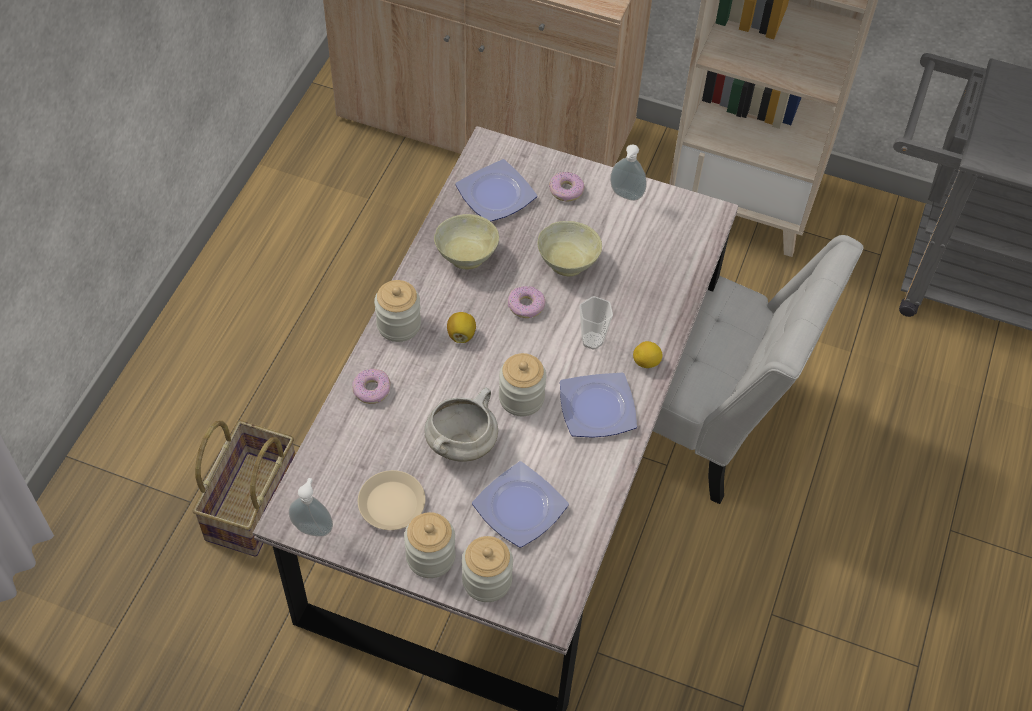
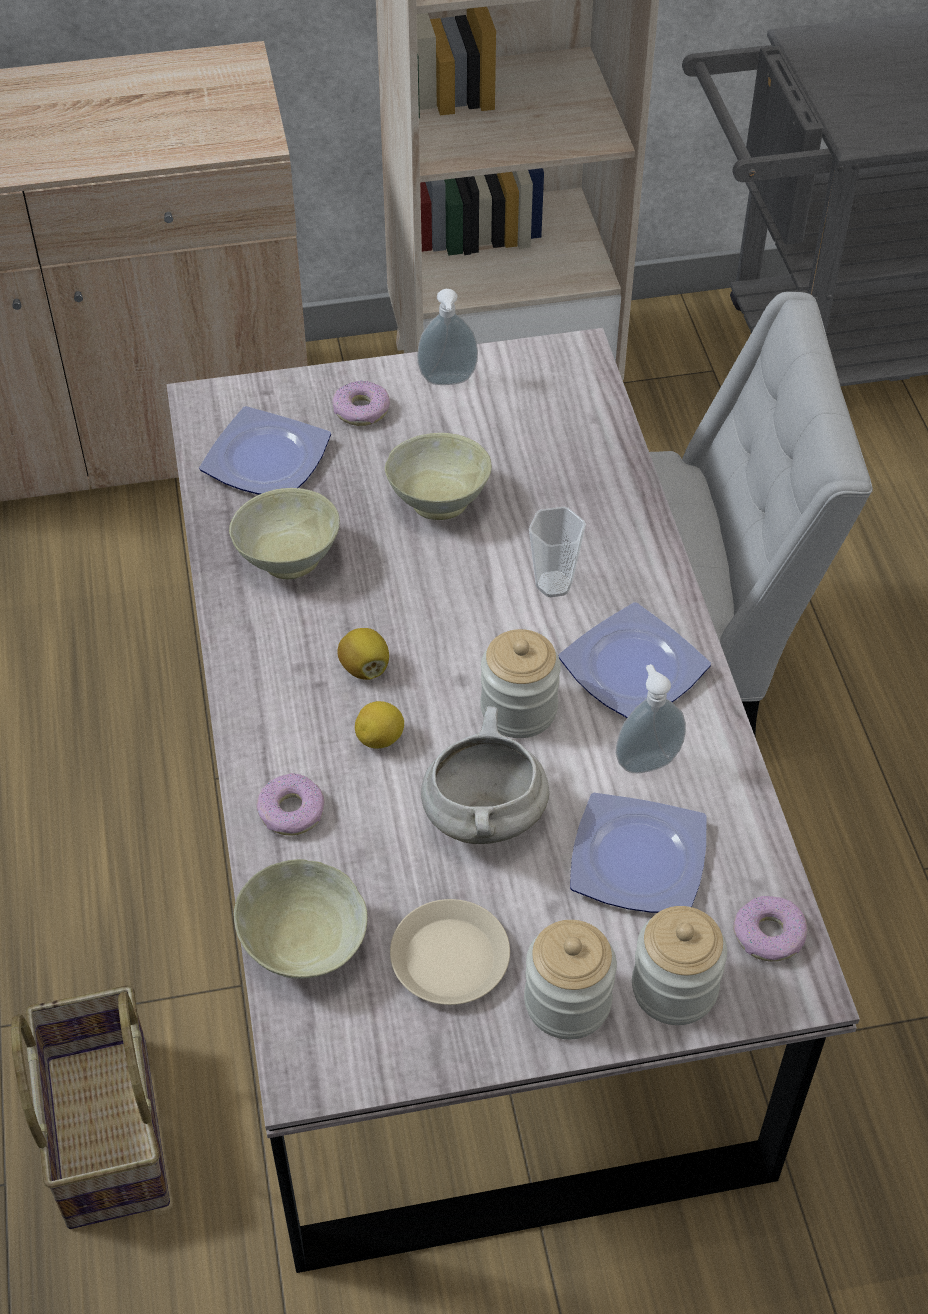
camera: 30 degrees left, 5 degrees down
soap dispenser [289,478,333,537] -> soap dispenser moved to [616,664,686,773]
jar [374,280,421,342] -> none
donut [508,286,545,318] -> donut moved to [733,896,808,962]
lemon [633,341,663,368] -> lemon moved to [355,701,404,748]
none -> beige bowl [234,859,367,979]

